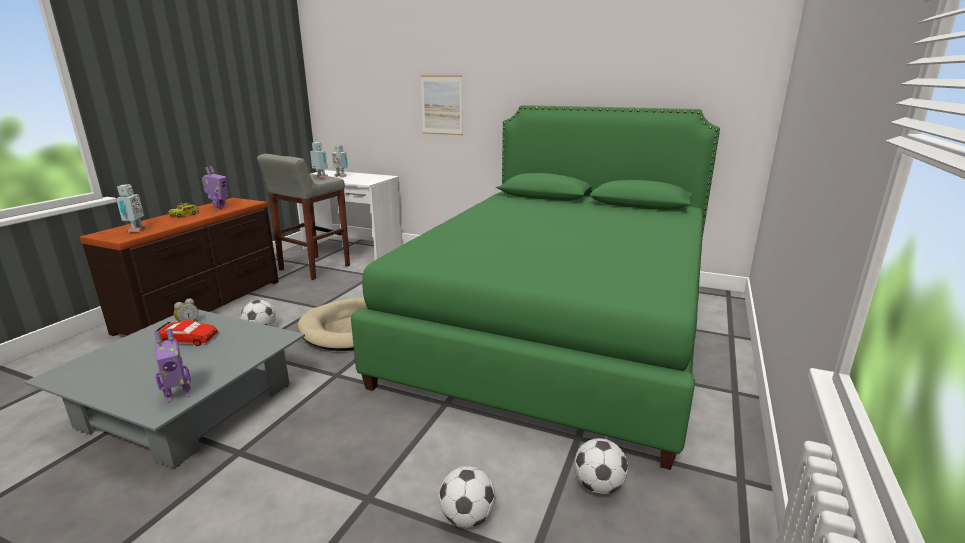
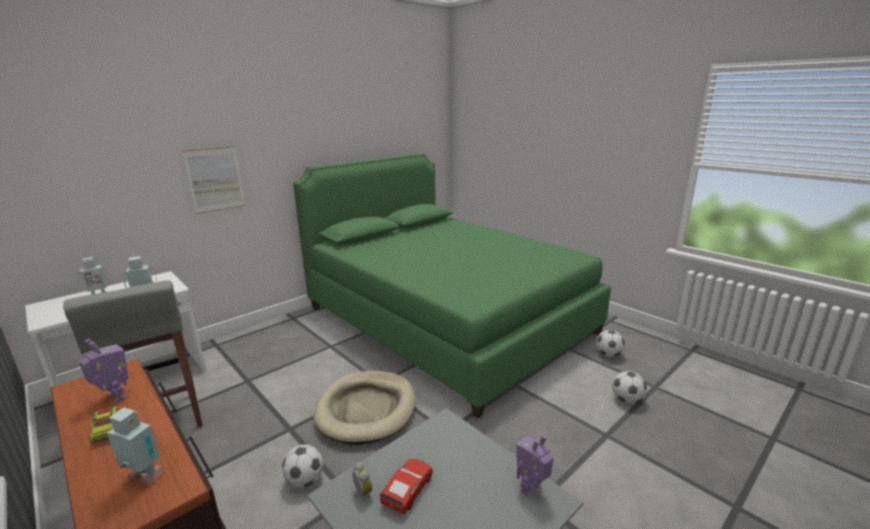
camera: 65 degrees left, 0 degrees up
toy robot [154,328,191,403] -> toy robot turned 120 degrees counterclockwise [516,435,553,498]

